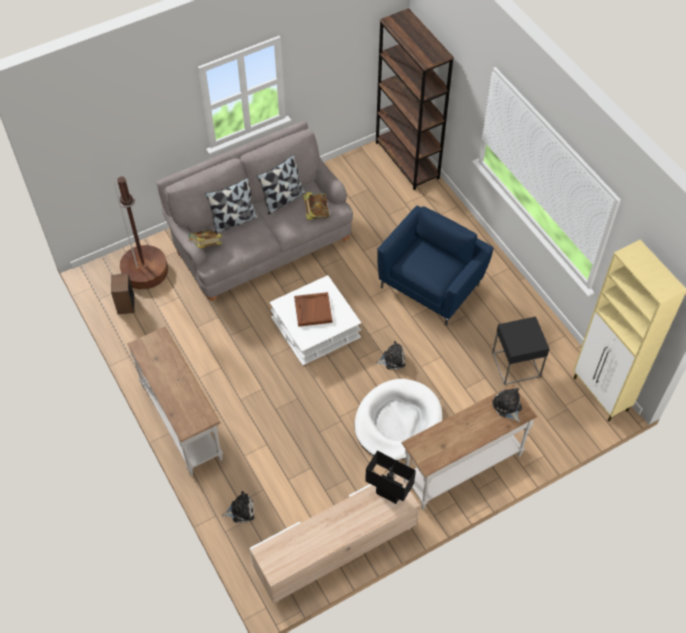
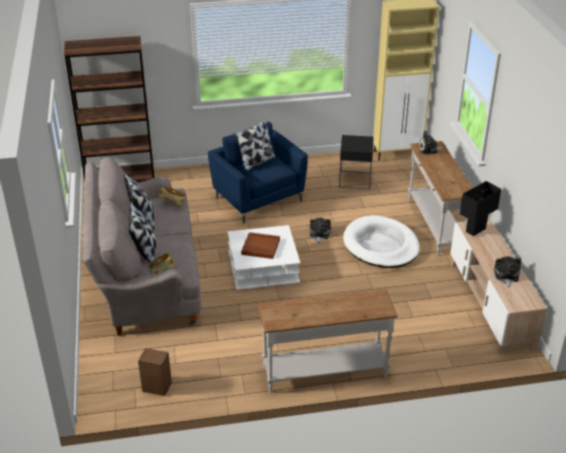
camera: 70 degrees left, 20 degrees down
brown floor lamp [114,177,168,290] -> none
plush toy [222,491,254,523] -> plush toy moved to [494,256,521,288]
none -> pillow [235,119,275,172]

